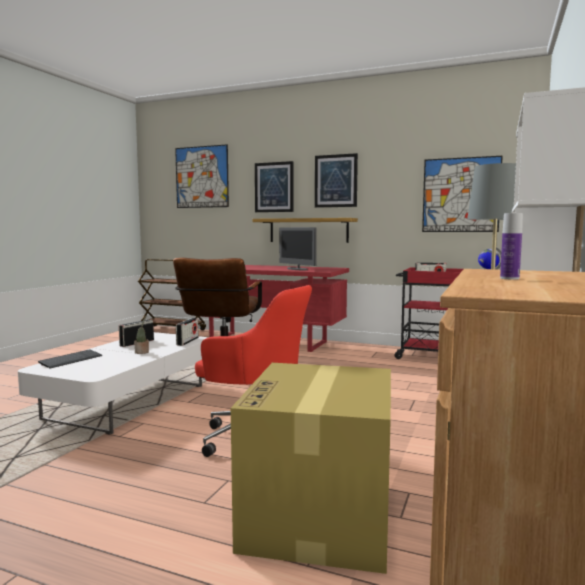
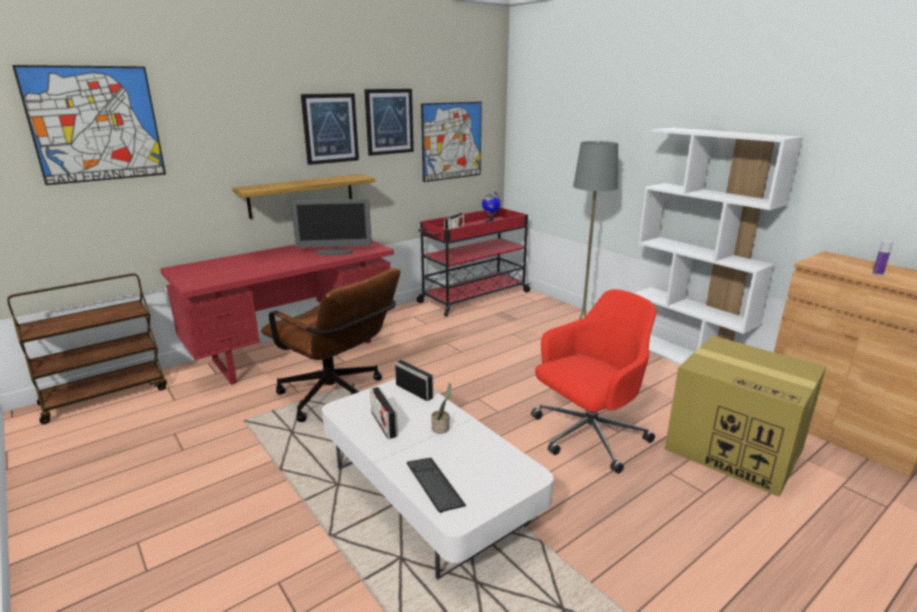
camera: 60 degrees left, 15 degrees up
picture [255,161,294,212] -> picture moved to [364,89,414,156]

